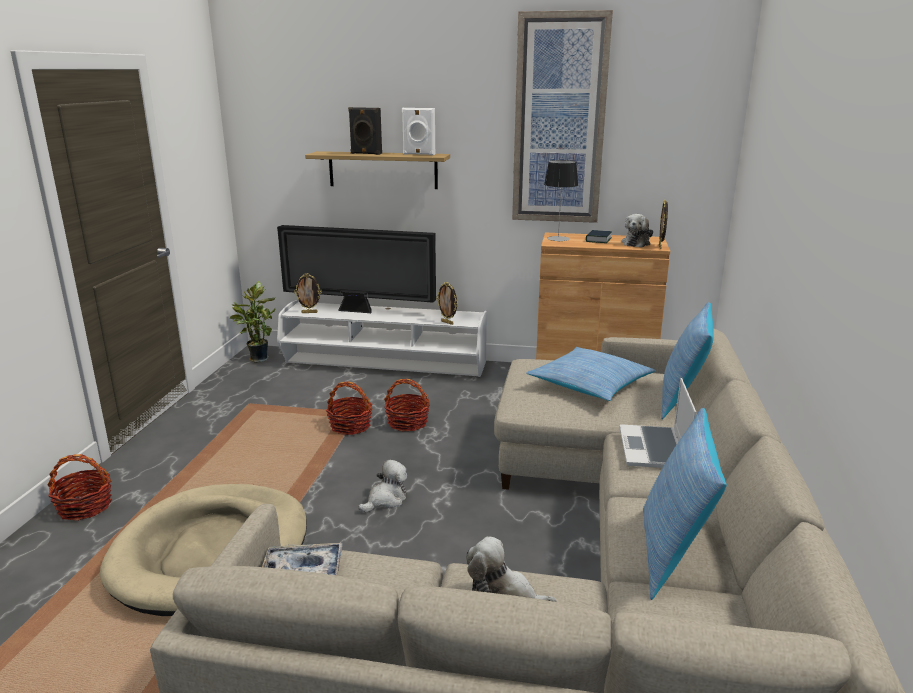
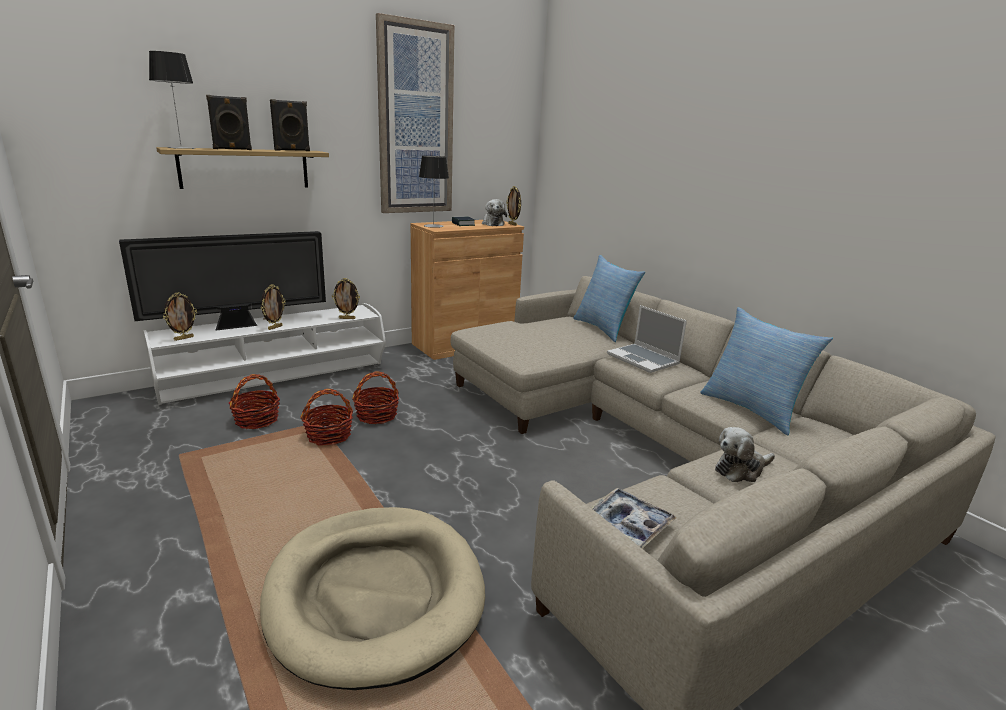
camera: 45 degrees left, 0 degrees up
basket [47,454,112,521] -> basket moved to [229,374,280,429]
potted plant [230,281,276,363] -> none
plush toy [358,460,407,512] -> none
white speaker [402,108,435,155] -> black speaker [270,99,310,151]
pillow [526,347,656,401] -> none
none -> table lamp [149,51,194,149]
none -> picture frame [261,284,286,330]

